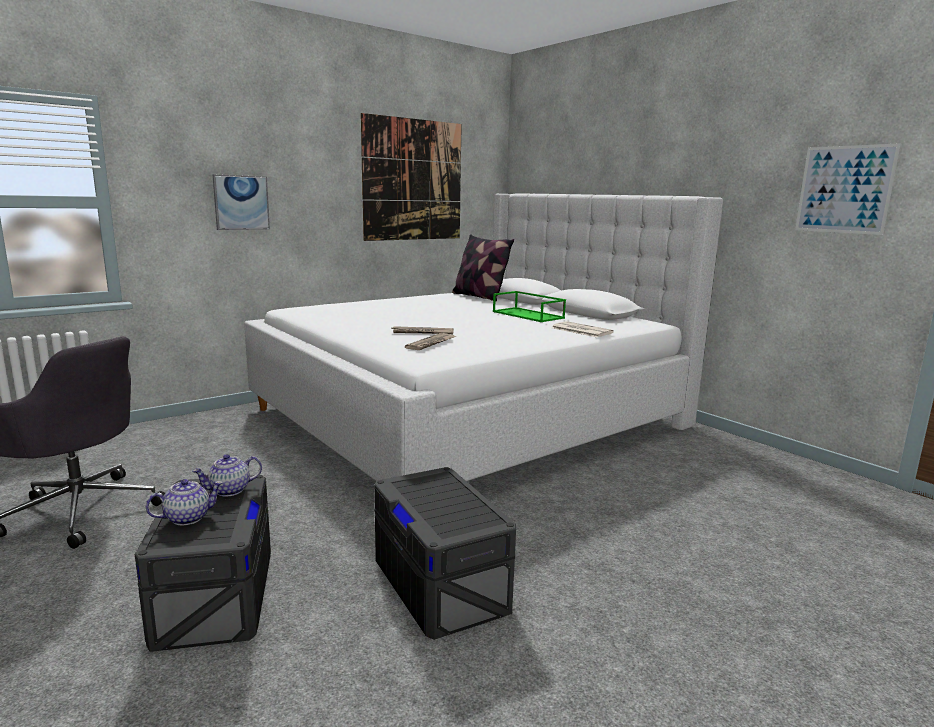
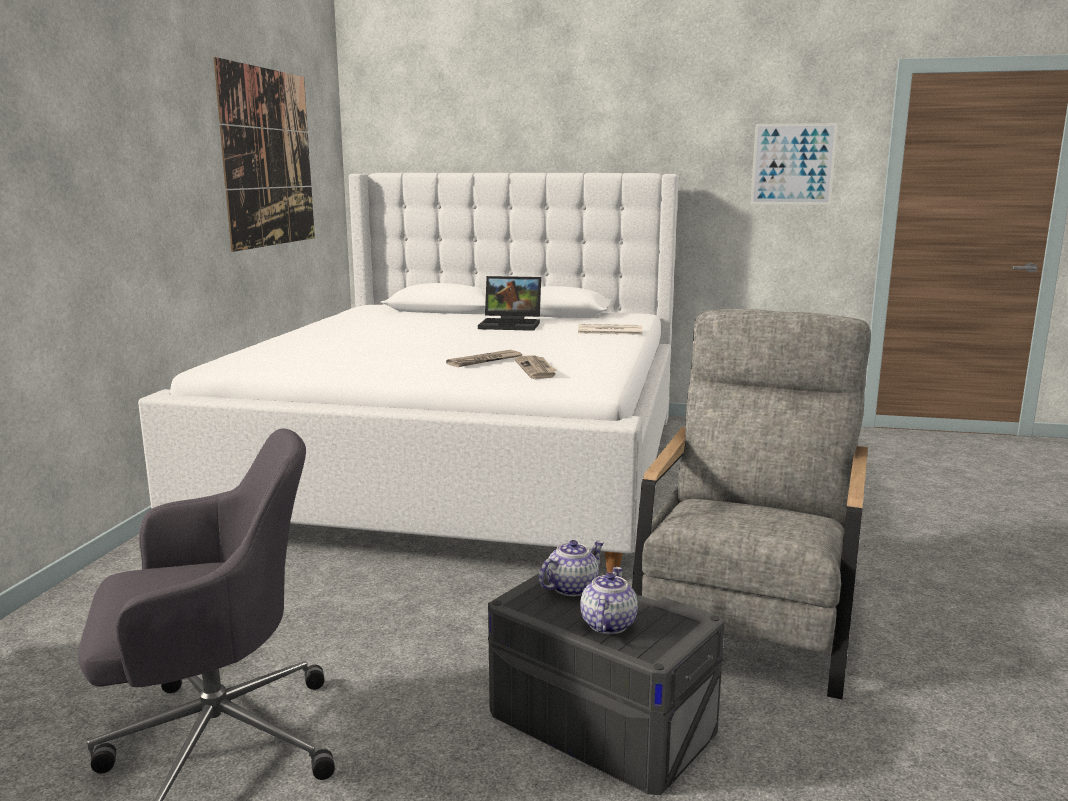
camera: 40 degrees left, 0 degrees up
teapot [192,454,262,496] -> teapot turned 150 degrees counterclockwise [539,540,604,596]
picture [213,175,270,230] -> none
grey storage box [374,467,516,640] -> grey armchair [632,309,871,700]
pillow [452,234,514,301] -> none
green tray [493,291,566,322] -> laptop [478,276,541,331]

